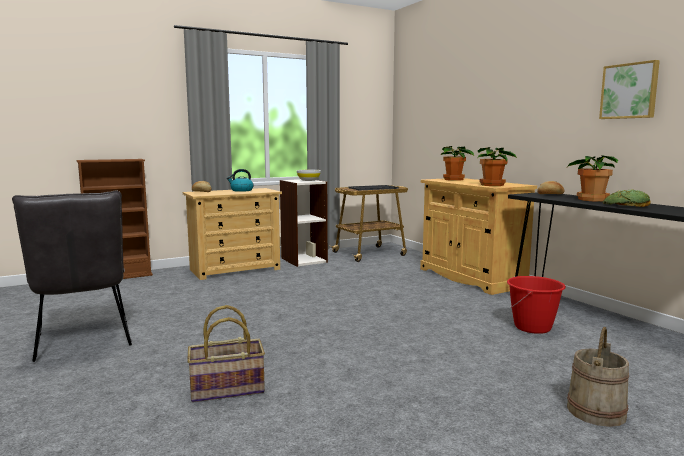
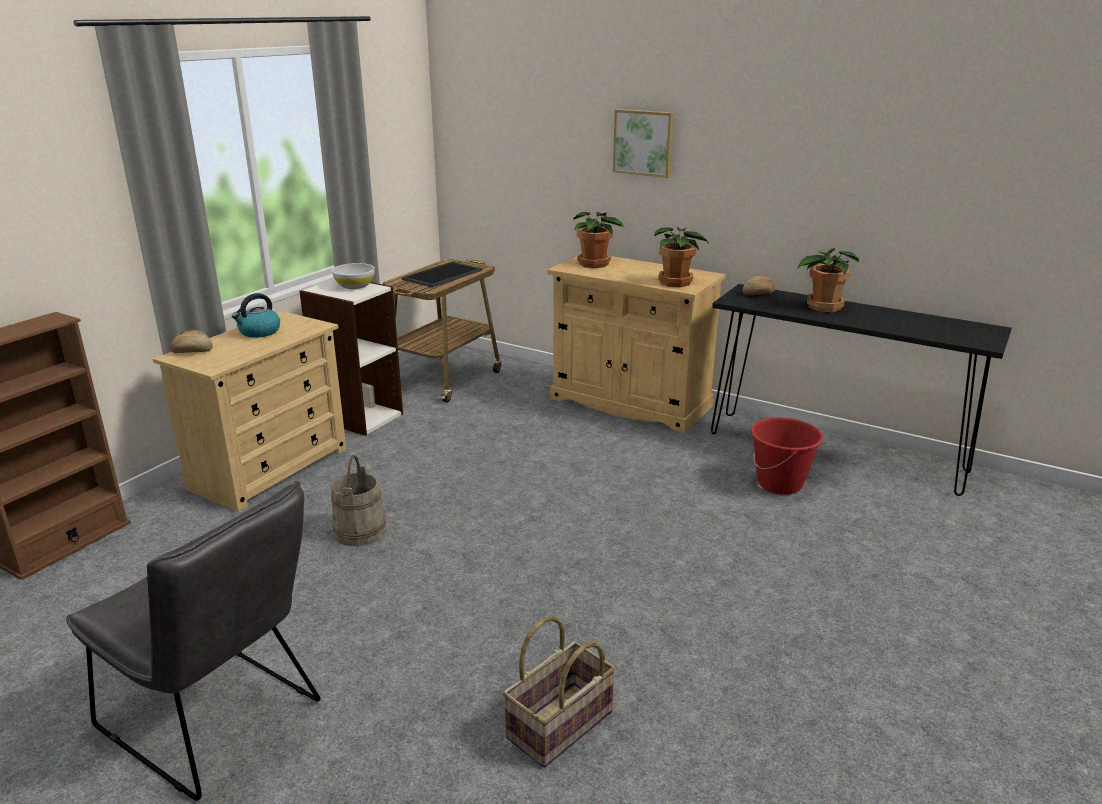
camera: 30 degrees left, 15 degrees up
beige bucket [567,327,629,427] -> beige bucket moved to [331,455,387,546]
picture [599,60,660,119] -> picture moved to [613,109,674,178]
bread [602,189,650,207] -> none

